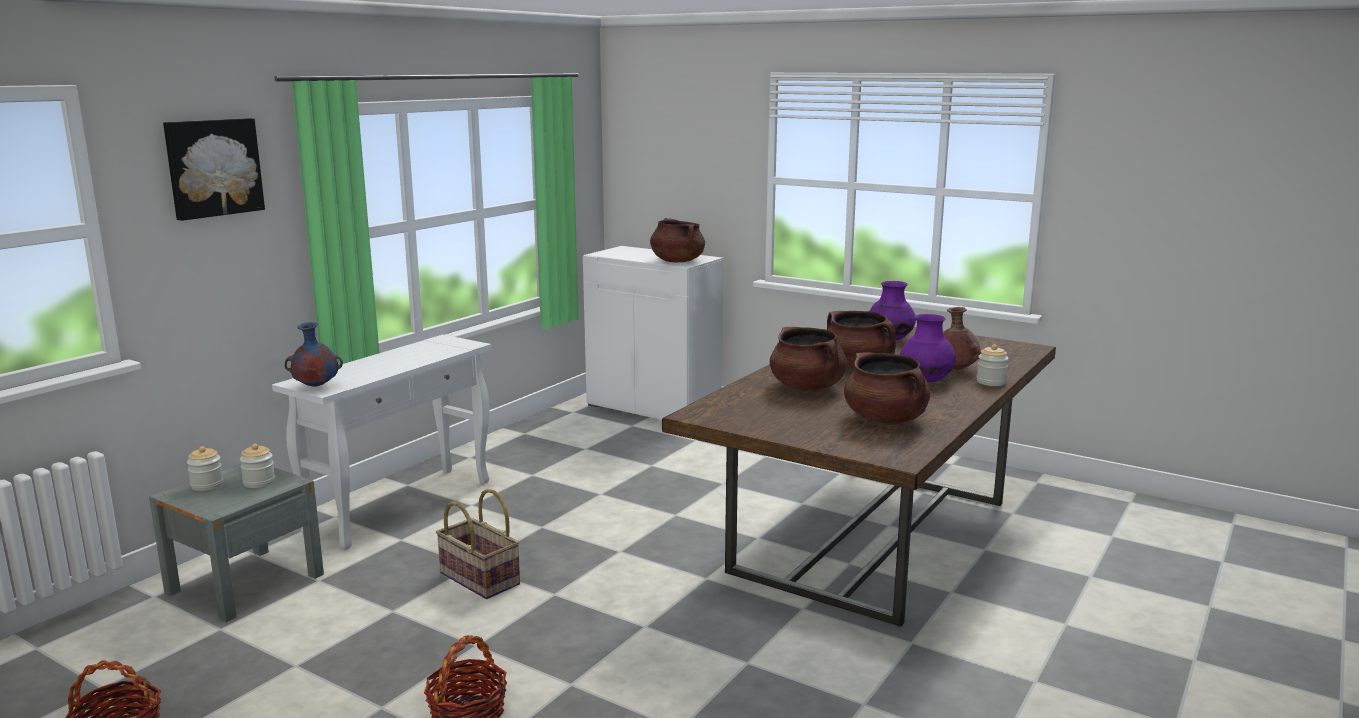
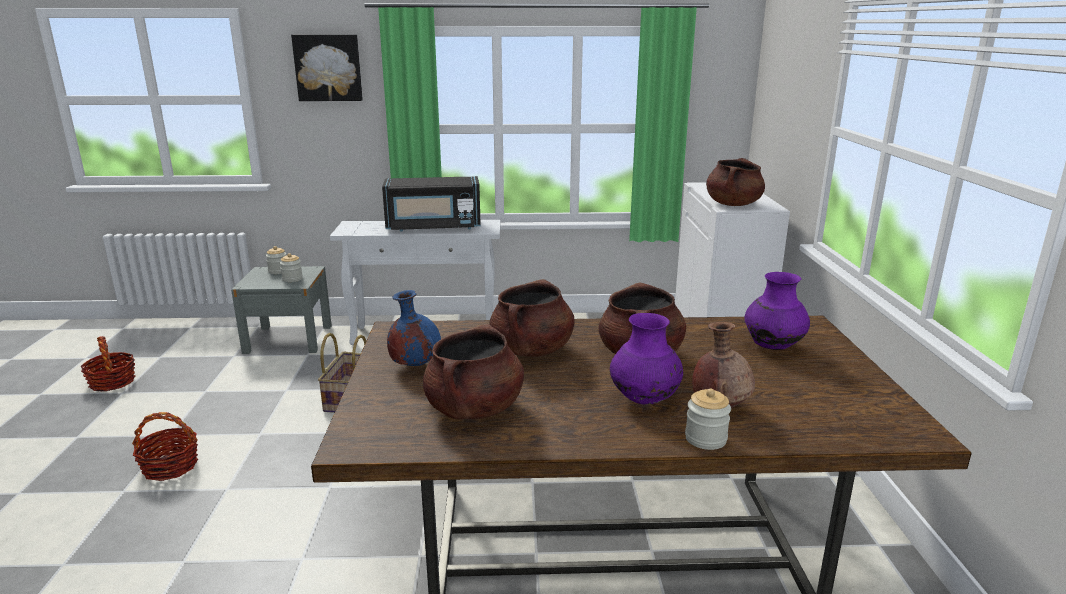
camera: 55 degrees right, 5 degrees up
blue vase [285,322,343,387] -> blue vase moved to [387,290,441,366]
none -> black microwave [382,176,481,232]

